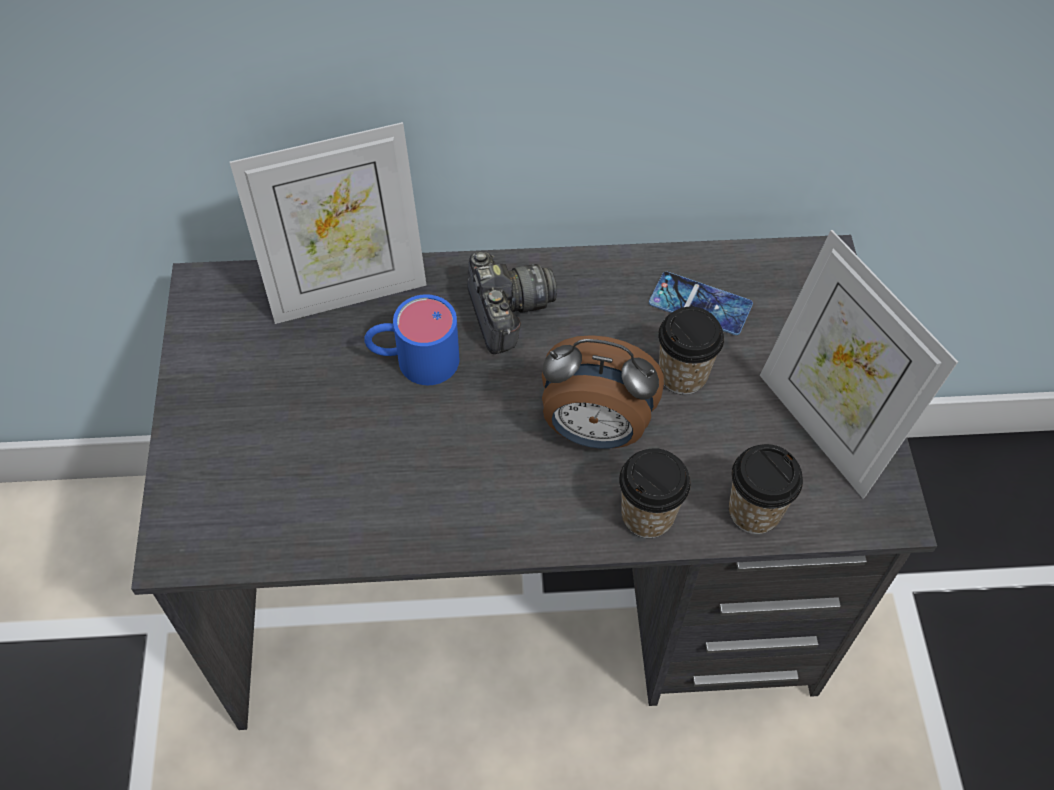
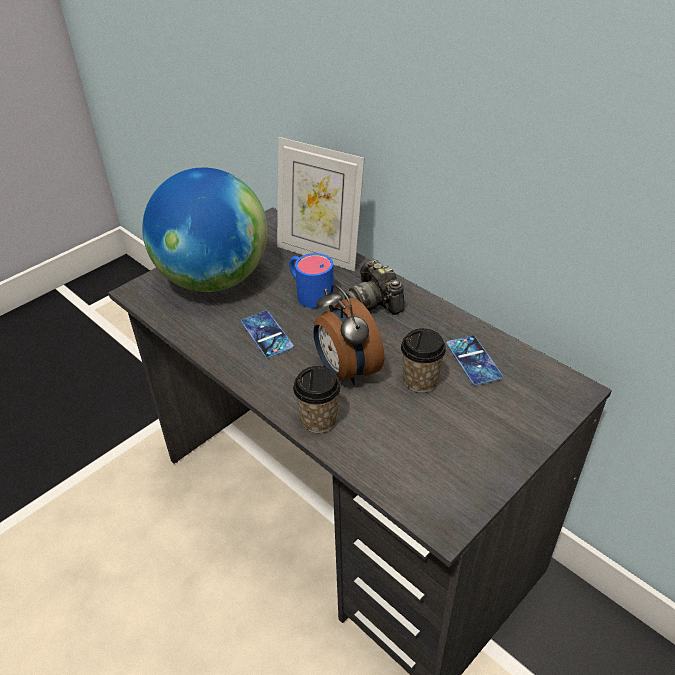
camera: 50 degrees right, 15 degrees down
camera [467,251,557,354] -> camera turned 120 degrees clockwise [345,259,404,315]
cup [729,444,803,534] -> none
picture frame [760,230,958,498] -> none
none -> globe [142,168,268,292]
none -> phone [241,311,294,358]

